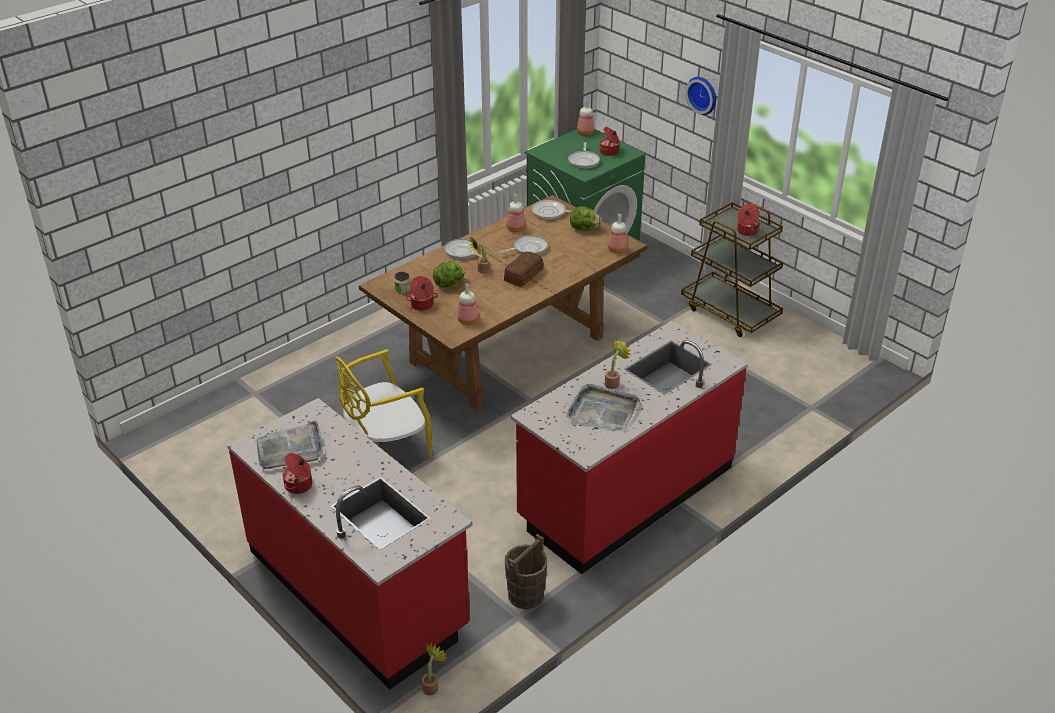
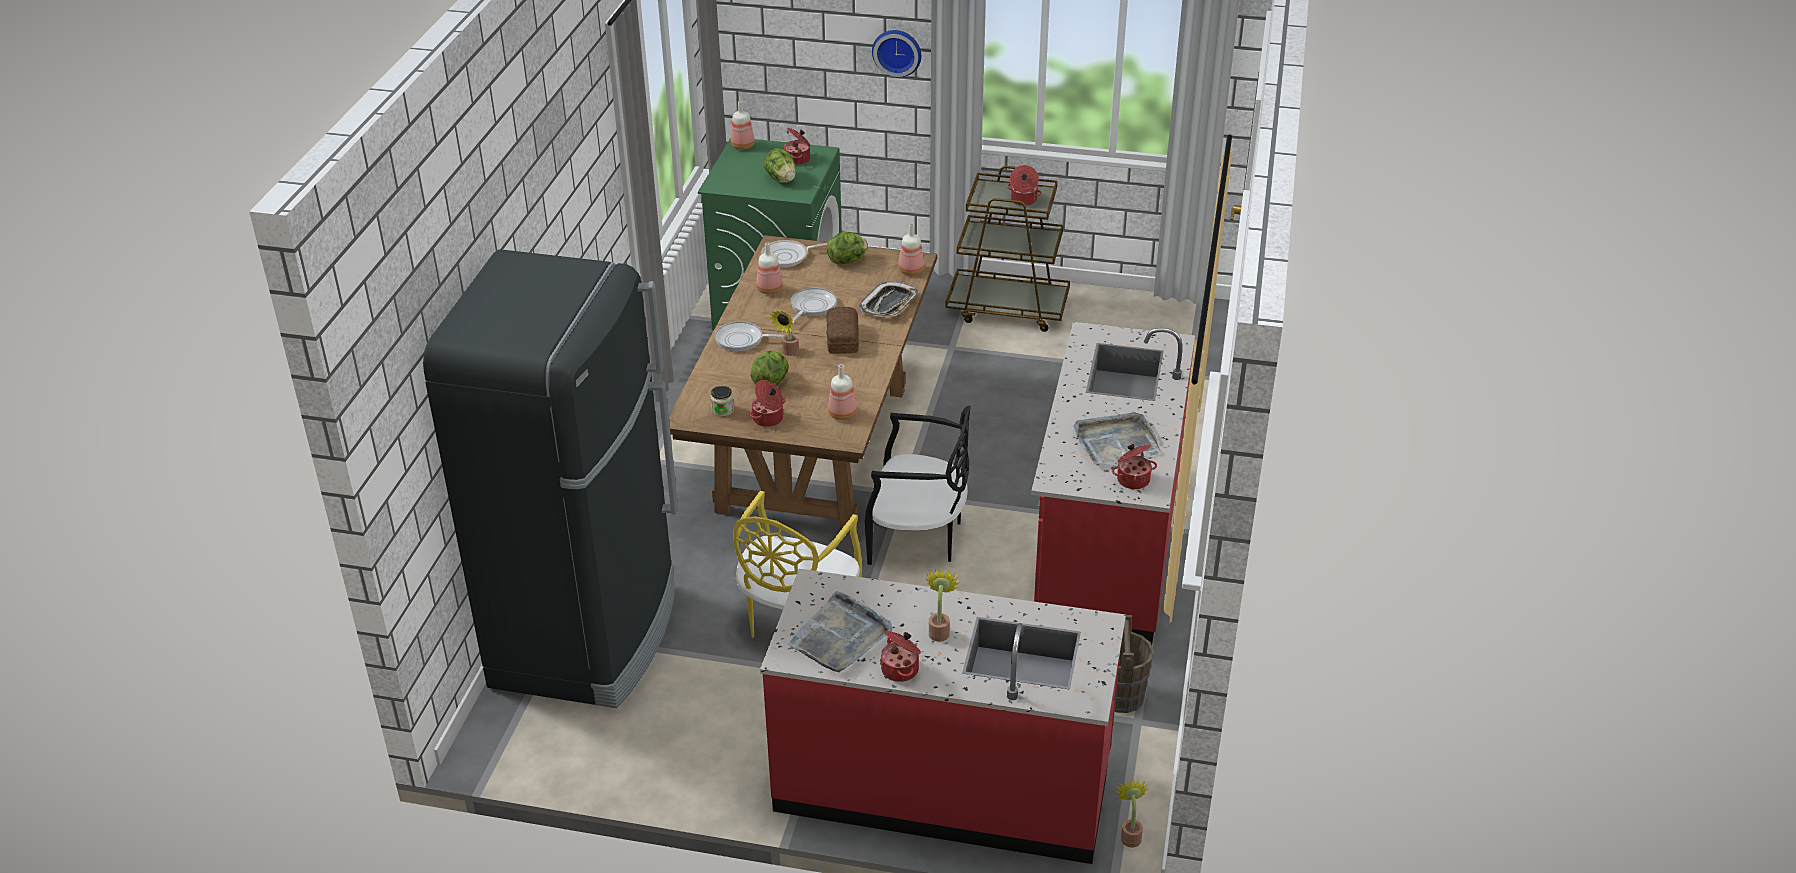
camera: 35 degrees left, 0 degrees up
frying pan [568,142,600,169] -> lettuce [764,148,796,183]
potted plant [605,339,630,389] -> potted plant moved to [925,568,960,642]
none -> black fridge [423,249,678,708]
none -> tray [859,281,918,317]
none -> black chair [865,406,971,565]
none -> cooking pot [1112,444,1157,489]

